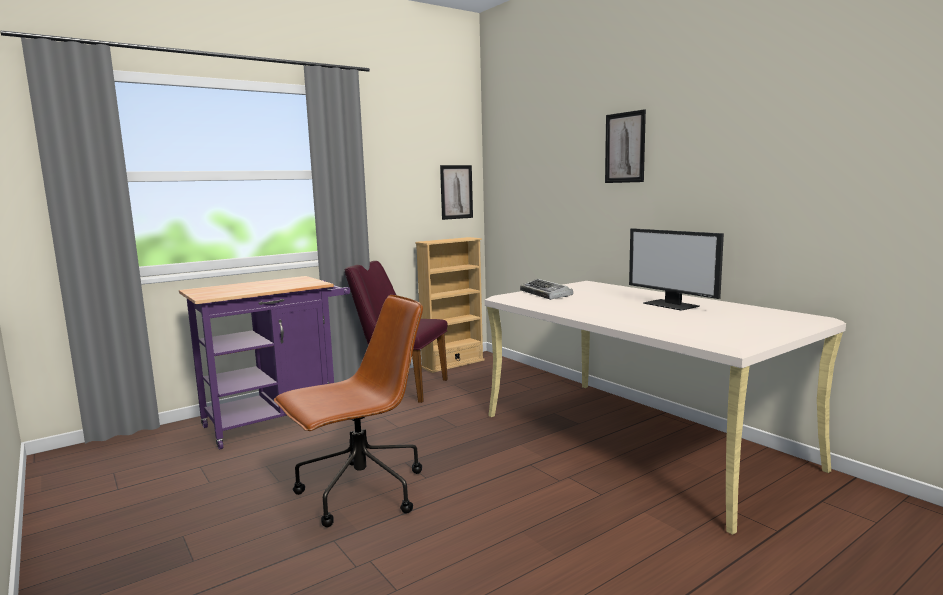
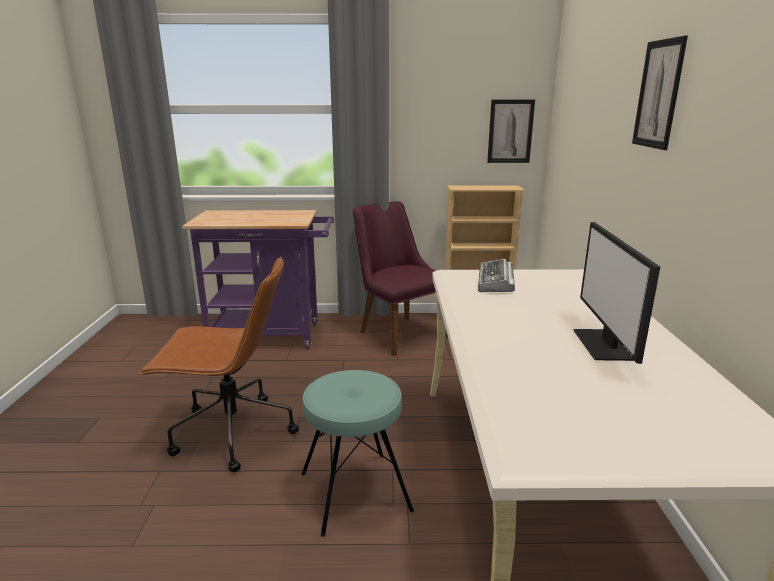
camera: 35 degrees right, 10 degrees up
none -> turquoise stool [301,370,414,537]

